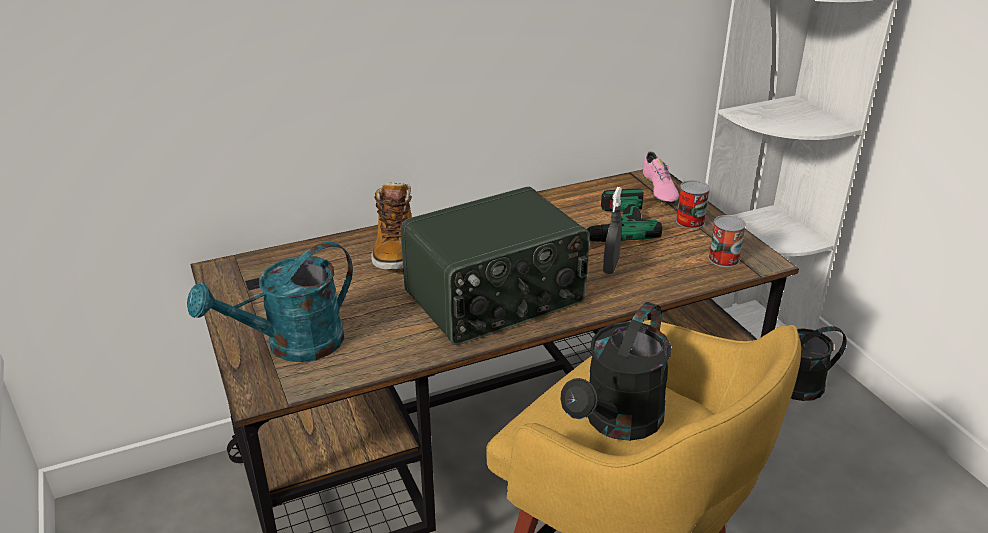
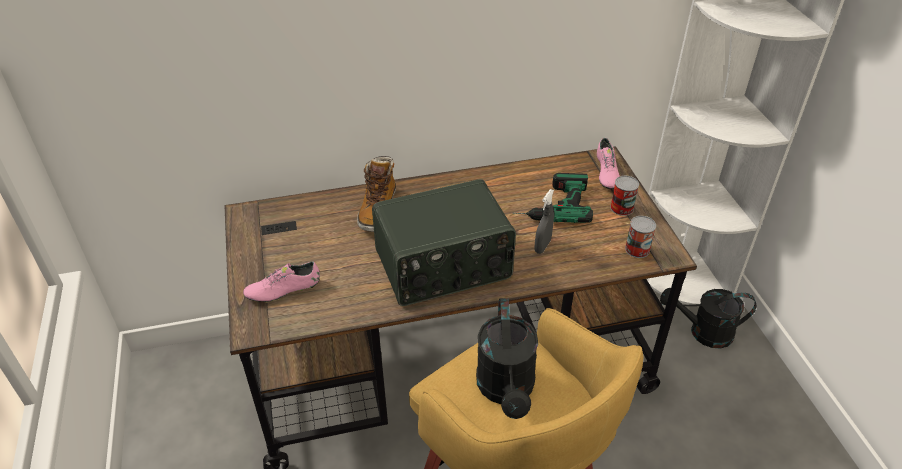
camera: 10 degrees right, 10 degrees up
turquoise watering can [187,242,353,362] -> pink shoe [243,261,320,303]
black watering can [561,302,671,441] -> black watering can turned 45 degrees counterclockwise [476,298,538,419]

